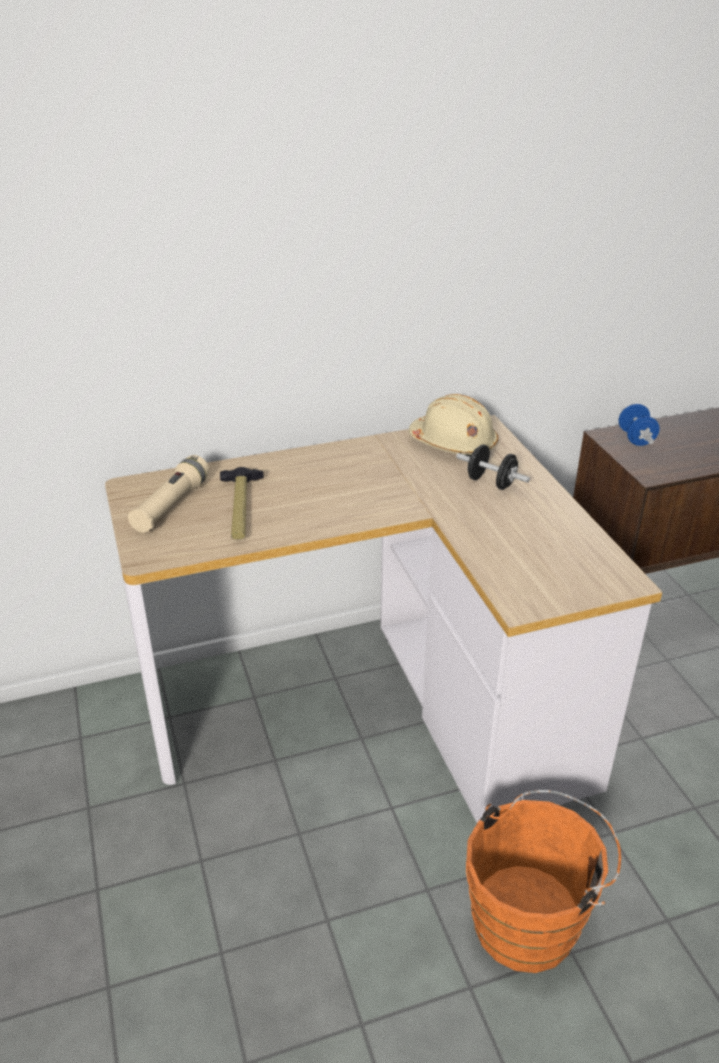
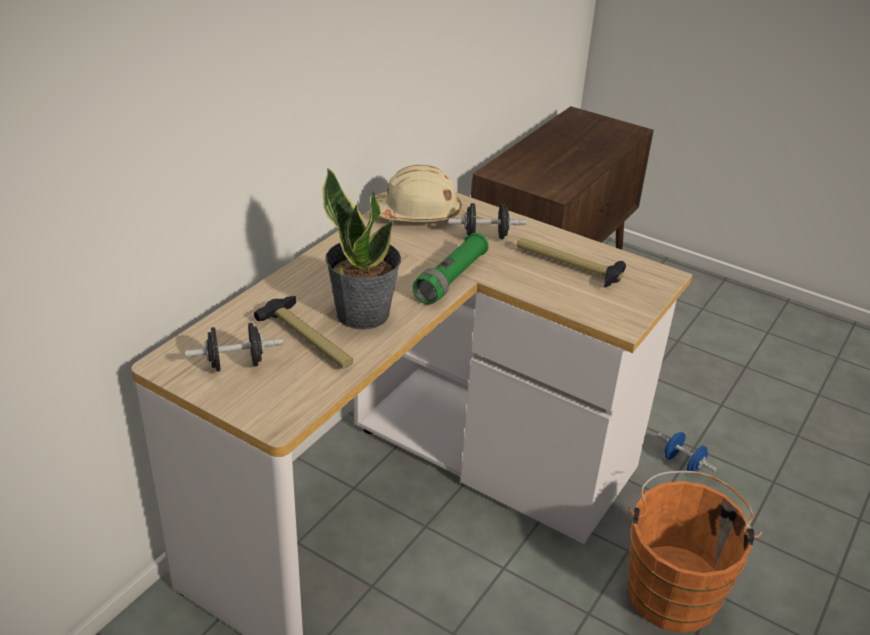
camera: 40 degrees left, 0 degrees up
beige flashlight [128,455,210,533] -> black dumbbell [185,323,283,372]
blue dumbbell [619,404,660,446] -> blue dumbbell moved to [657,432,717,472]
none -> potted plant [322,168,401,330]
none -> green flashlight [413,233,489,304]
none -> hammer [517,238,626,287]

